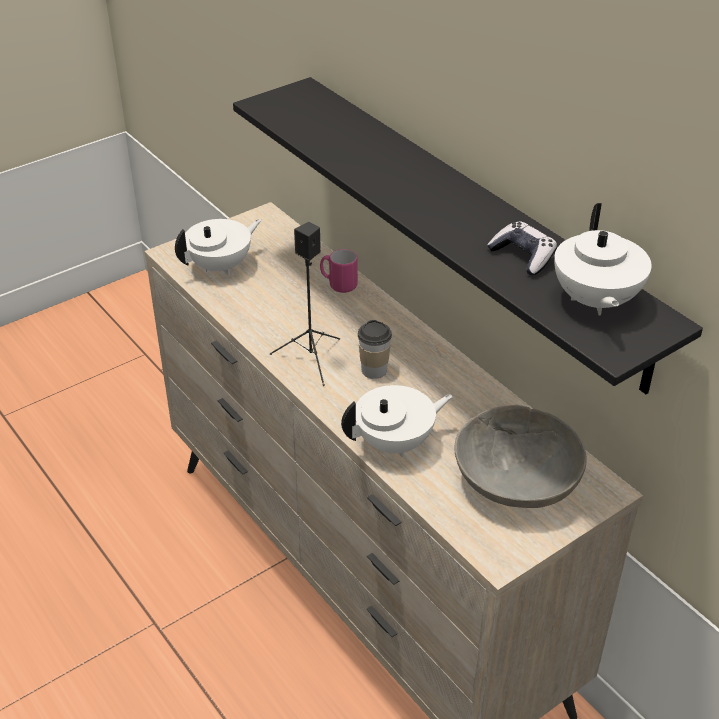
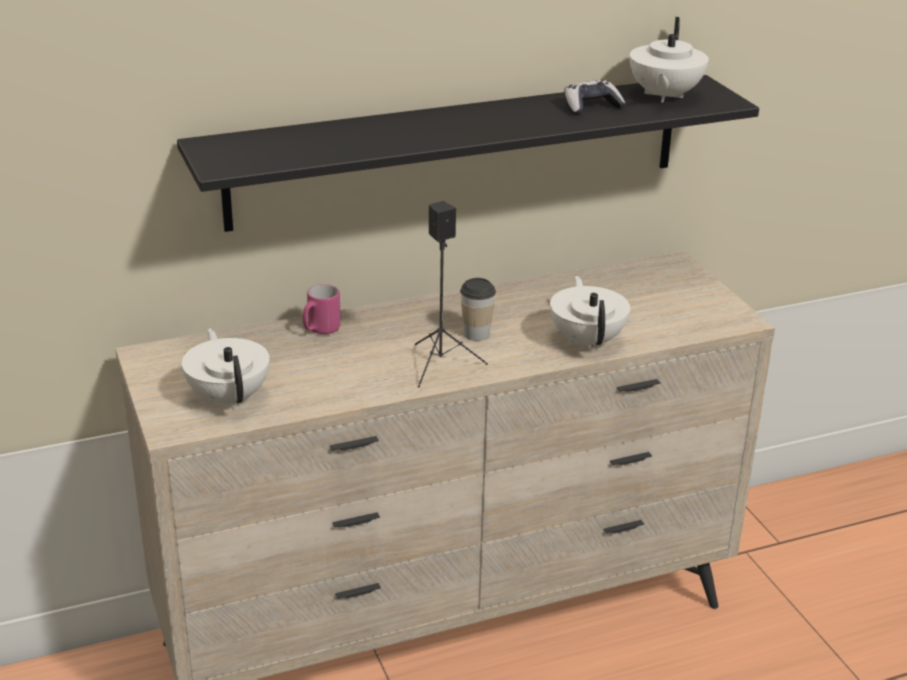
camera: 75 degrees left, 10 degrees down
grey bowl [454,405,587,508] -> none
white teapot [554,203,652,316] -> white teapot turned 90 degrees clockwise [629,17,709,103]

